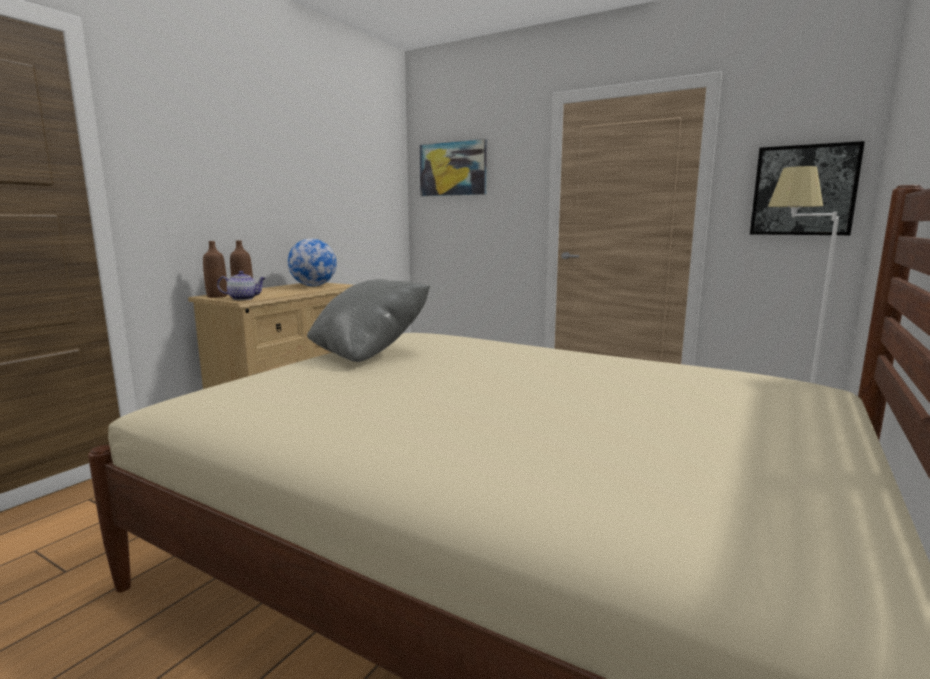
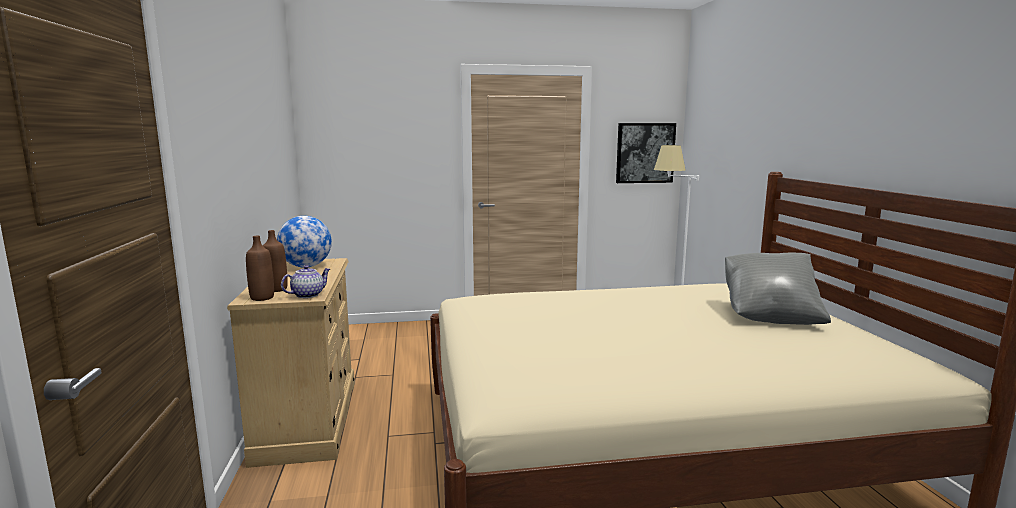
camera: 40 degrees left, 0 degrees up
grey pillow [307,279,430,362] -> grey pillow moved to [725,252,831,325]
picture [419,139,487,196] -> none

